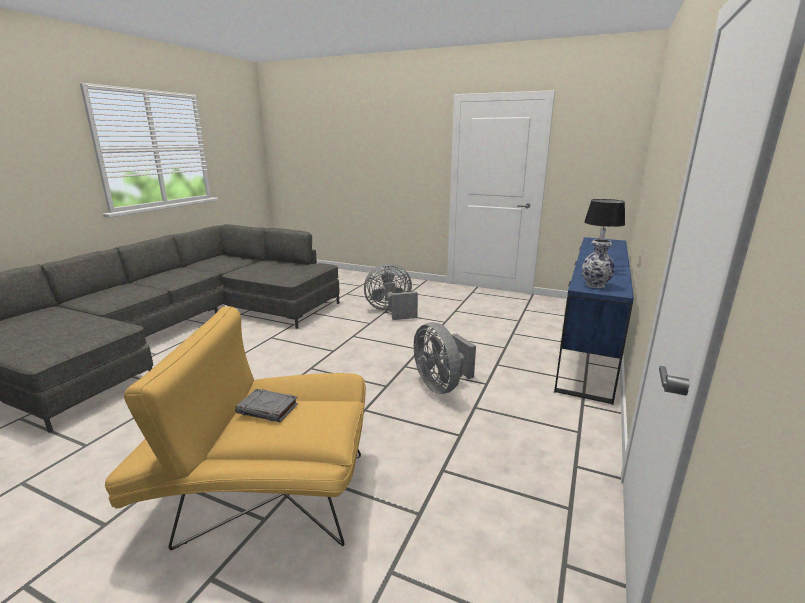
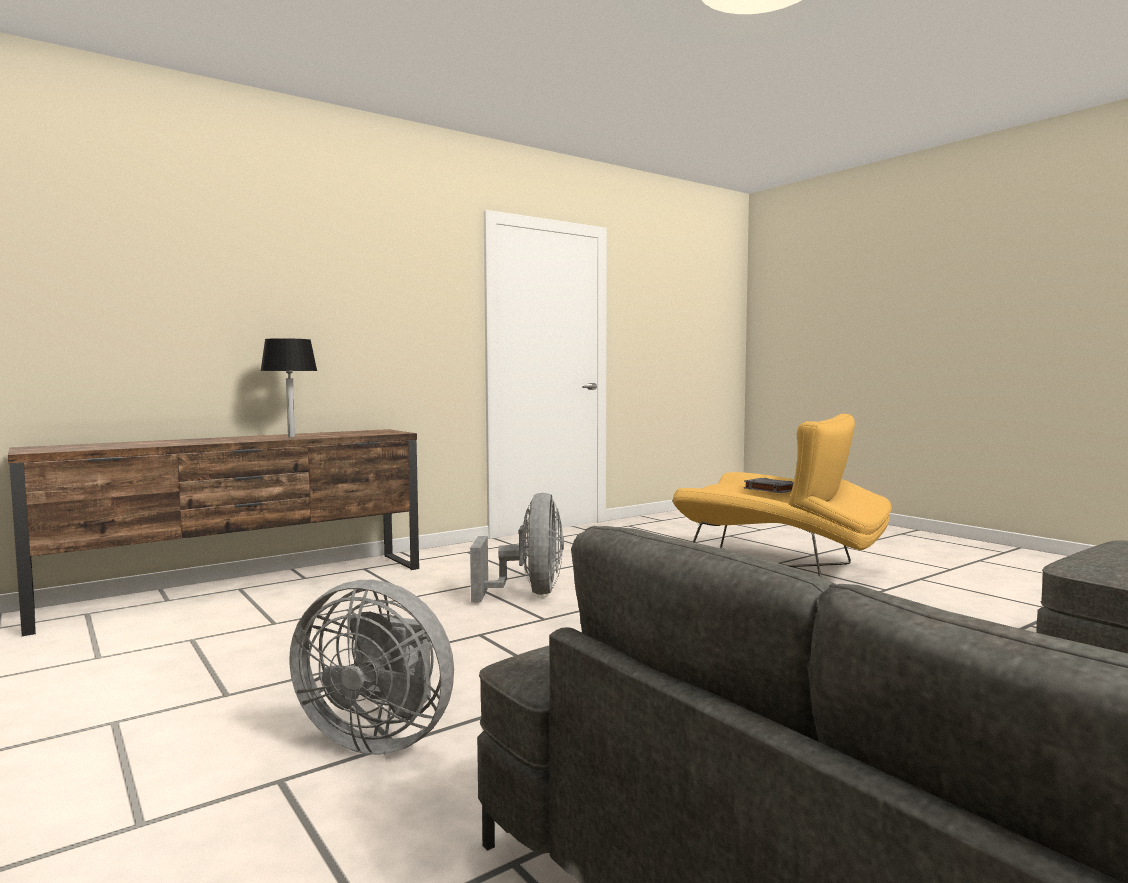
camera: 150 degrees left, 15 degrees down
blue tv stand [554,237,634,405] -> brown tv stand [8,429,419,636]
vase [582,239,614,288] -> none

